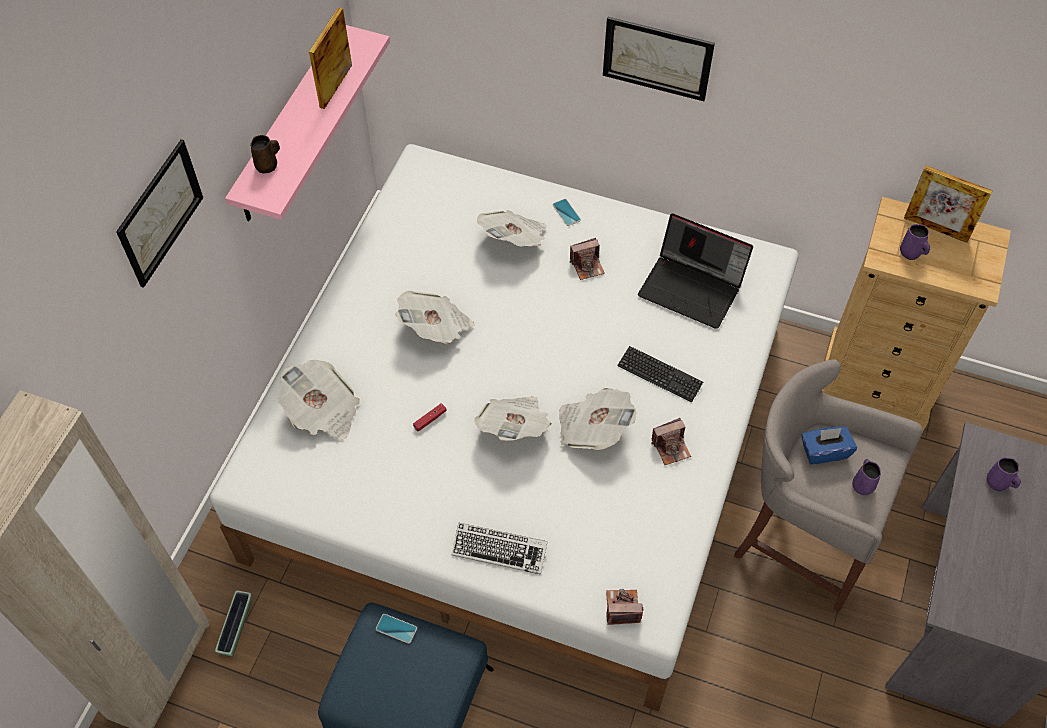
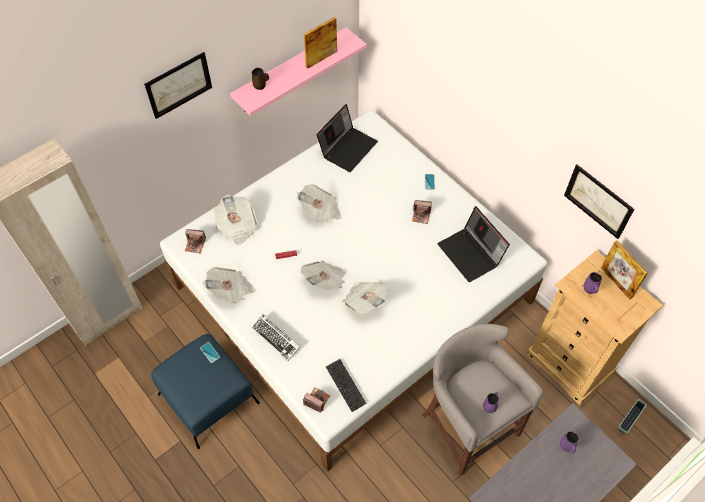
camera: 30 degrees right, 0 degrees up
planter [215,590,251,657] -> planter moved to [618,399,647,434]
newspaper [477,210,547,247] -> newspaper moved to [203,267,255,304]
picture [603,17,715,101] -> picture moved to [564,165,634,239]
keyboard [617,346,703,403] -> keyboard moved to [326,359,367,412]
camera [651,418,691,465] -> camera moved to [185,229,206,253]
blue tissue box [801,427,857,464] -> none
none -> laptop [317,104,378,172]

